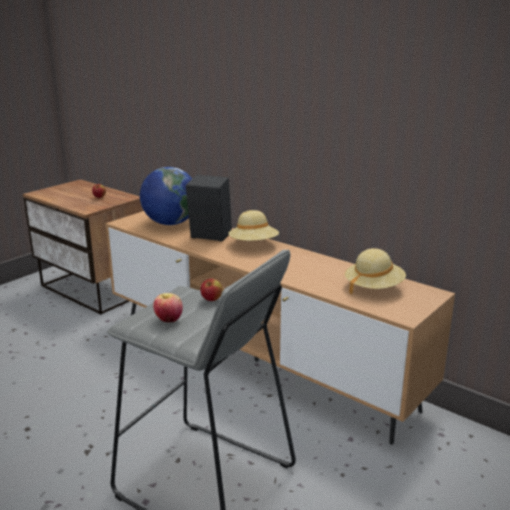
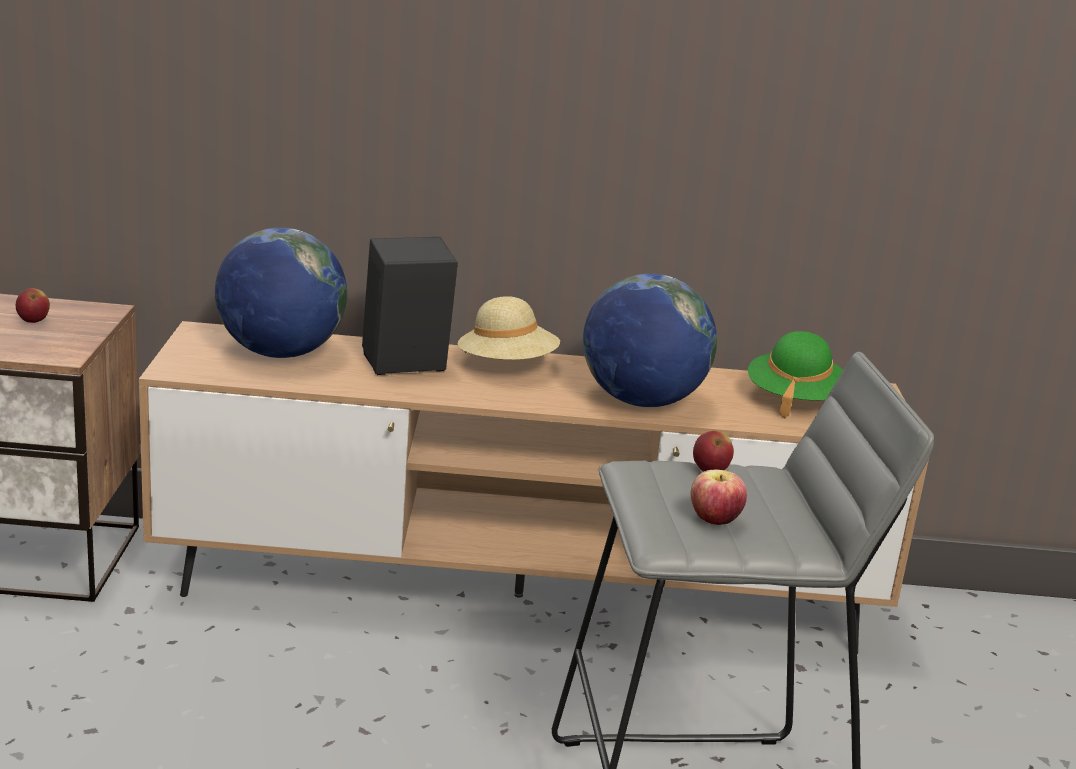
camera: 40 degrees left, 0 degrees up
beige hat [345,248,406,295] -> green hat [748,331,843,419]
none -> globe [583,274,717,407]

